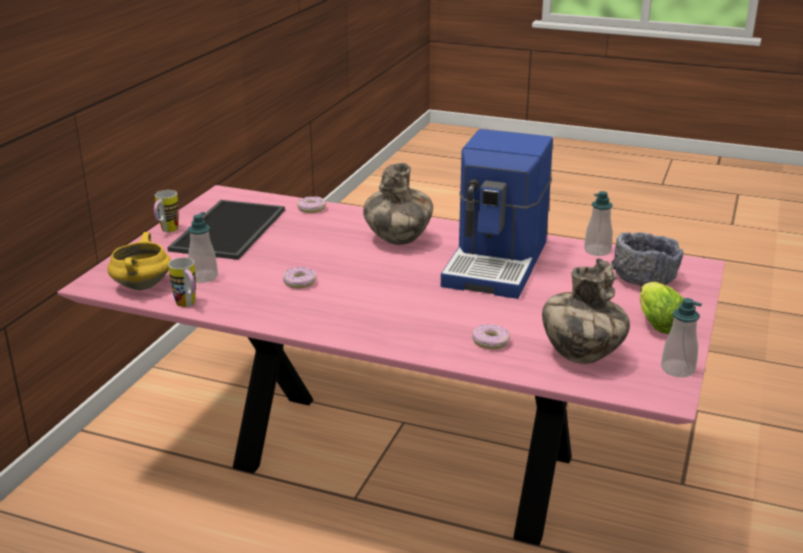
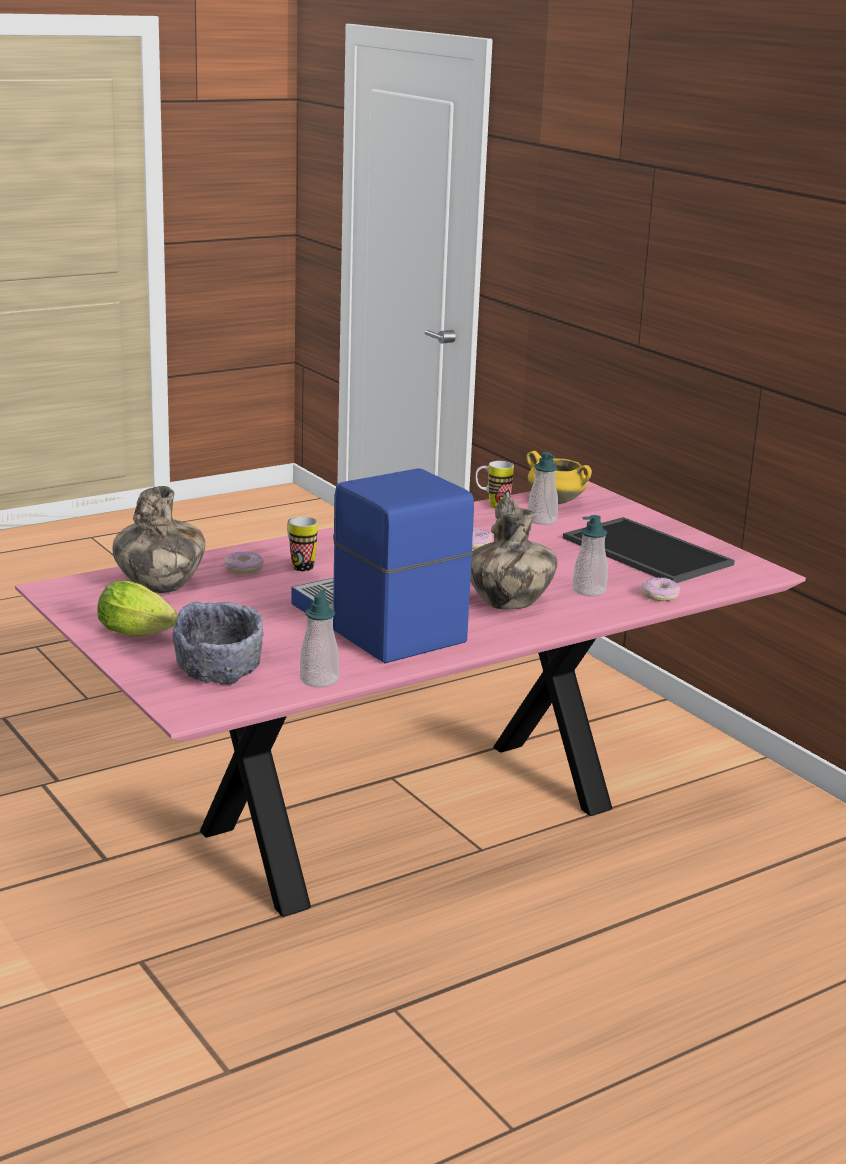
camera: 125 degrees right, 5 degrees down
mug [154,190,179,232] -> mug moved to [287,517,318,571]
soap dispenser [661,298,702,377] -> soap dispenser moved to [573,515,608,596]

